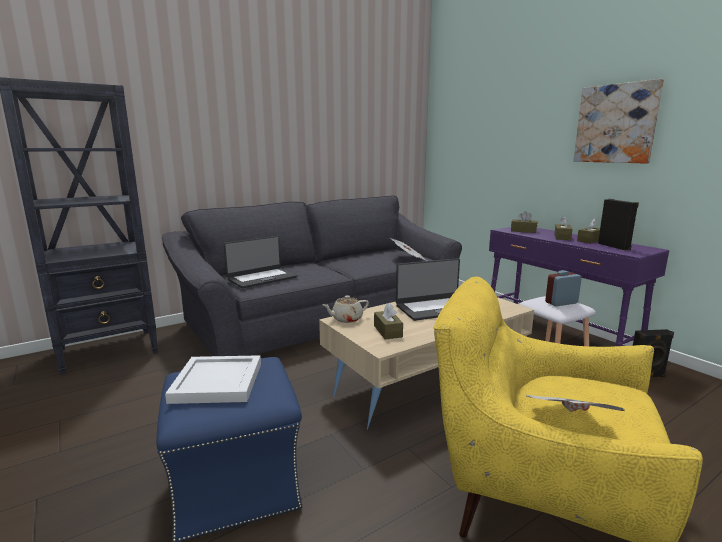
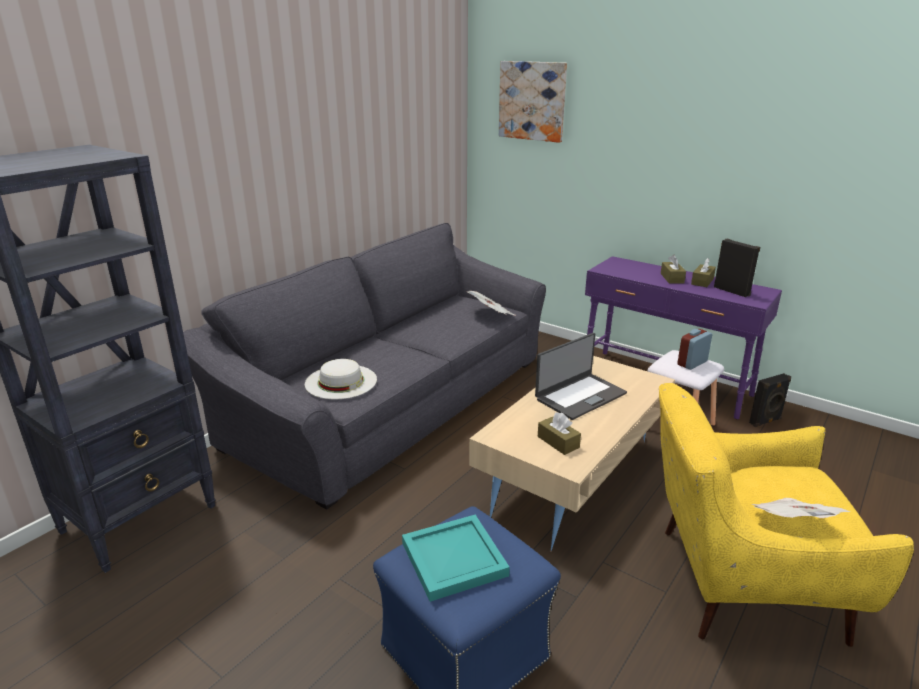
camera: 20 degrees left, 10 degrees up
white tray [165,355,261,404] -> turquoise tray [402,515,510,602]
laptop [224,236,297,288] -> white hat [305,359,377,399]
beige teapot [323,295,369,323] -> none
brown tissue box [511,211,537,233] -> none
picture [573,79,664,164] -> picture moved to [499,61,567,143]

